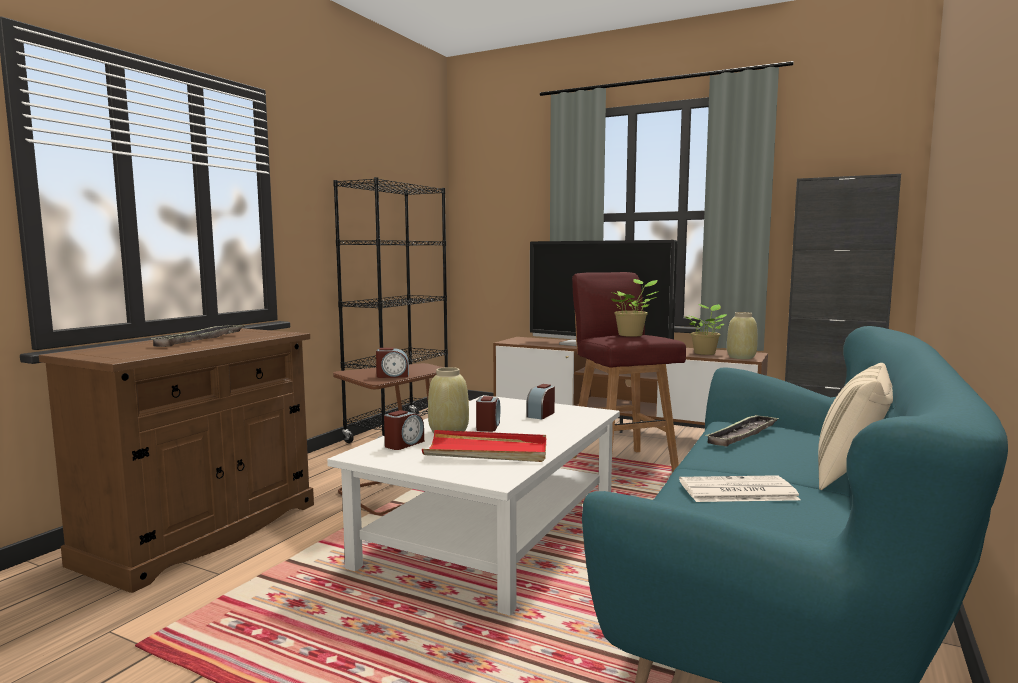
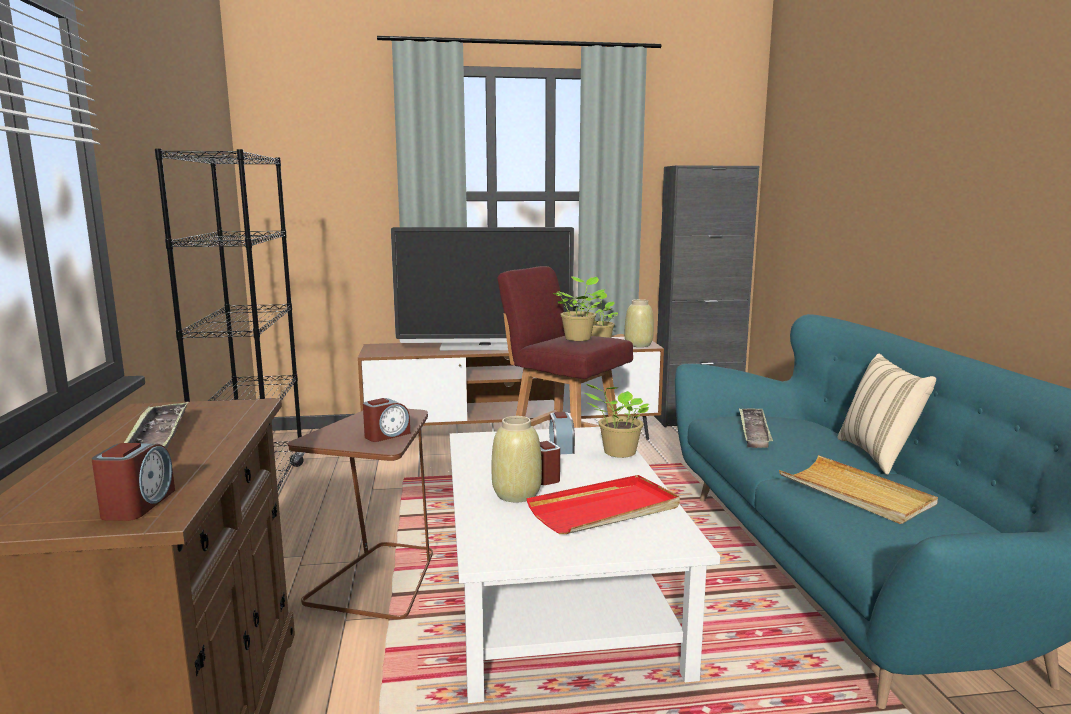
camera: 35 degrees left, 5 degrees up
alarm clock [384,410,424,450] -> alarm clock moved to [92,443,175,521]
newspaper [679,475,801,502] -> beige tray [779,455,938,524]
none -> potted plant [585,384,649,458]

